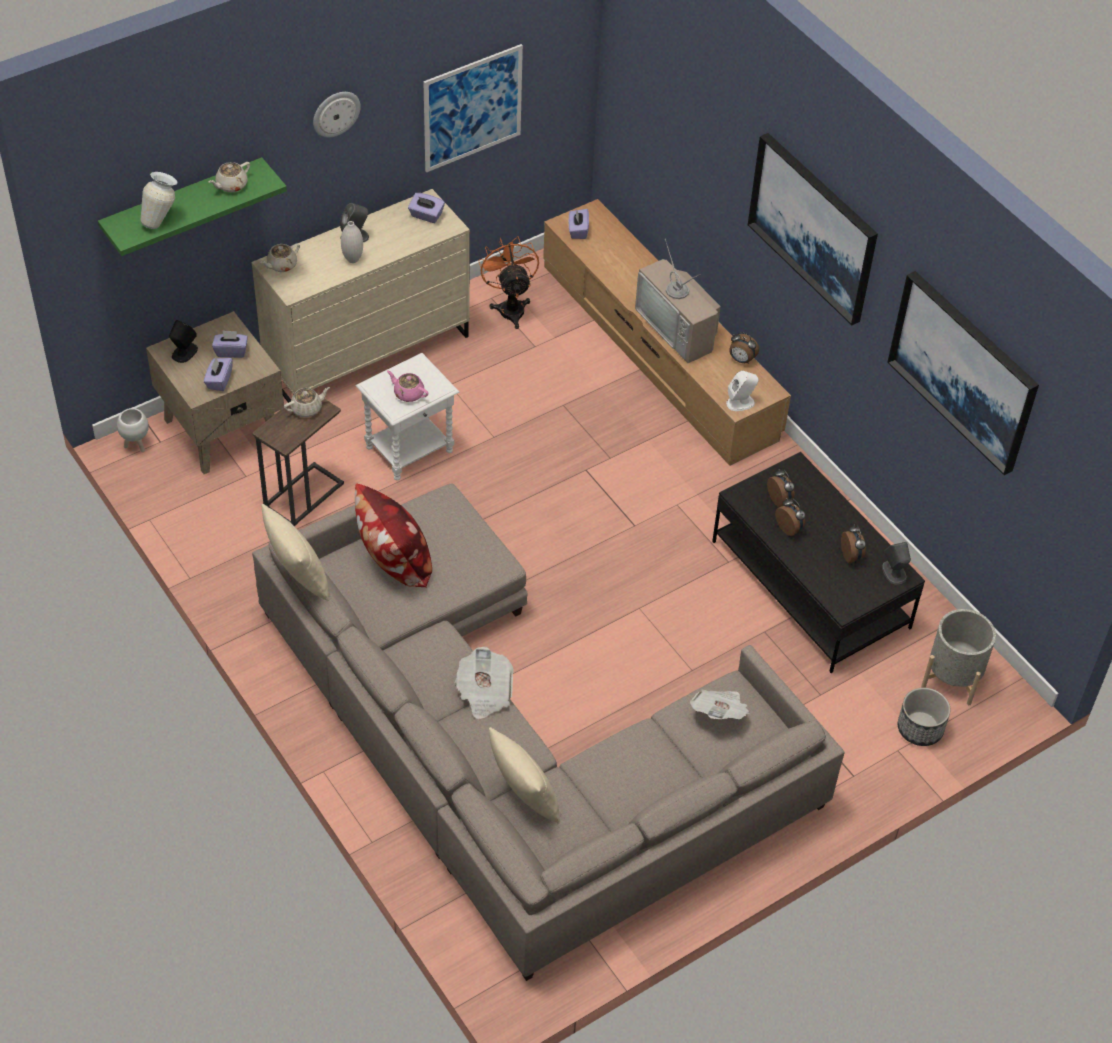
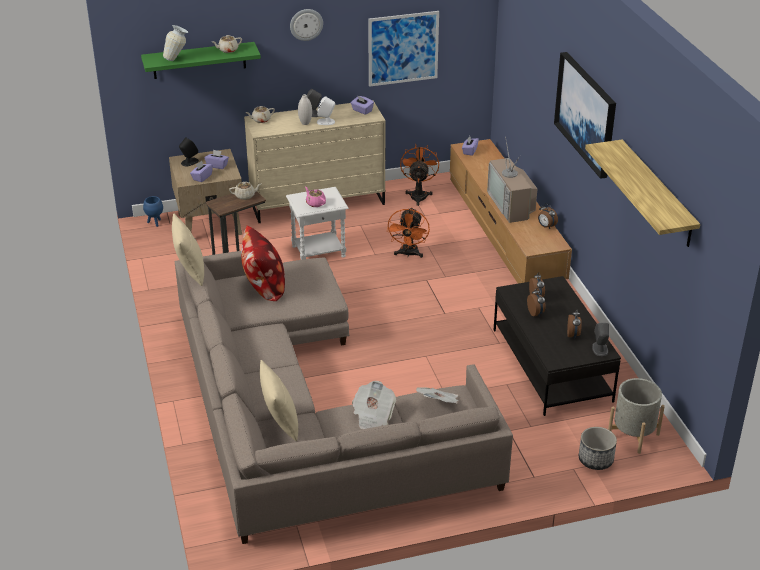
camera: 20 degrees right, 15 degrees down
white planter [117,408,149,452] -> blue planter [143,196,163,227]
newspaper [455,647,514,719] -> newspaper moved to [352,381,396,429]
white speaker [726,371,759,411] -> white speaker moved to [317,96,335,125]
picture [887,271,1039,475] -> shelf [585,140,700,247]
none -> orange fan [387,207,430,258]

